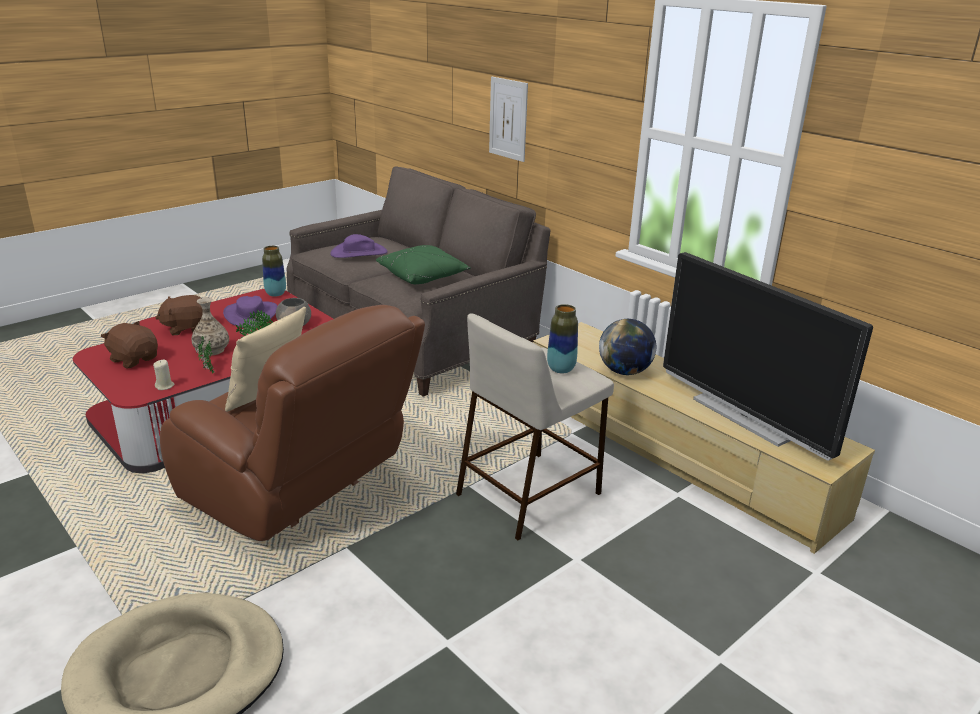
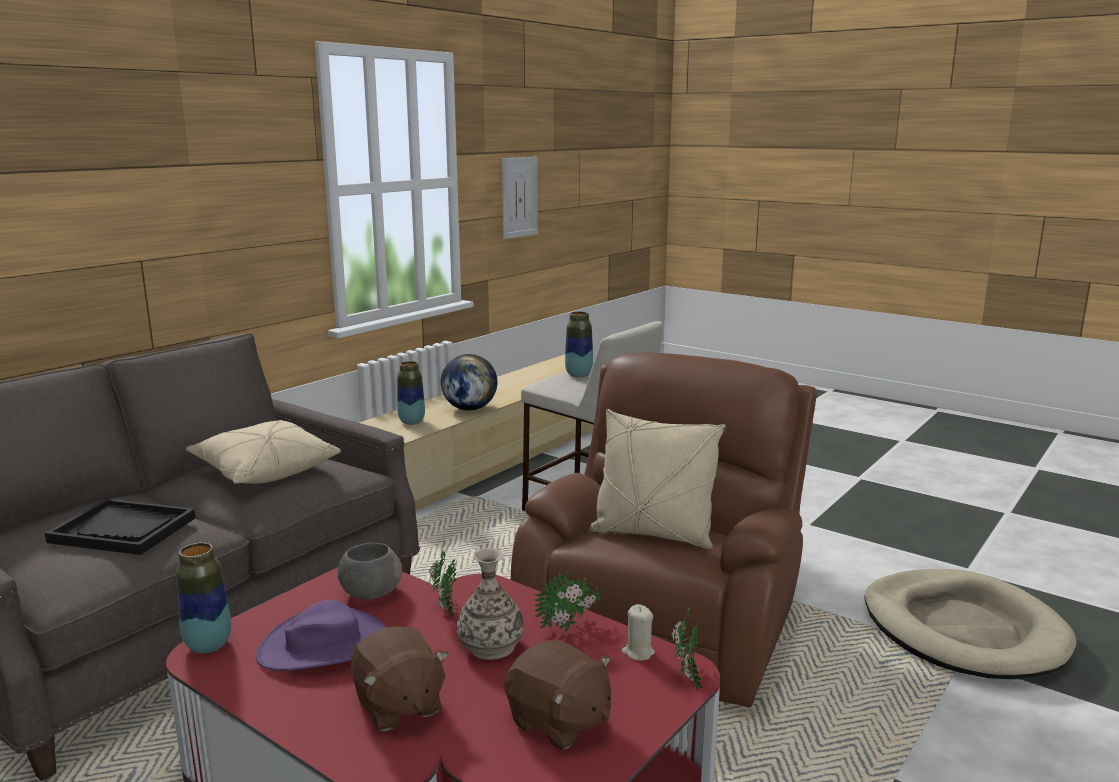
camera: 100 degrees left, 10 degrees down
brown plush toy [101,321,158,369] -> brown plush toy turned 75 degrees counterclockwise [504,640,611,750]
purple hat [330,234,388,258] -> black tray [45,499,196,555]
green pillow [376,245,471,284] -> beige pillow [186,420,341,484]
picture [489,77,528,162] -> picture moved to [502,157,538,239]
television [663,252,873,461] -> none
none -> vase [397,361,425,425]
none -> potted plant [672,608,703,690]

